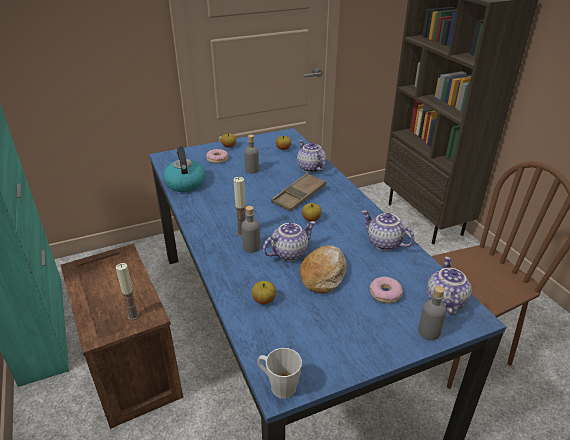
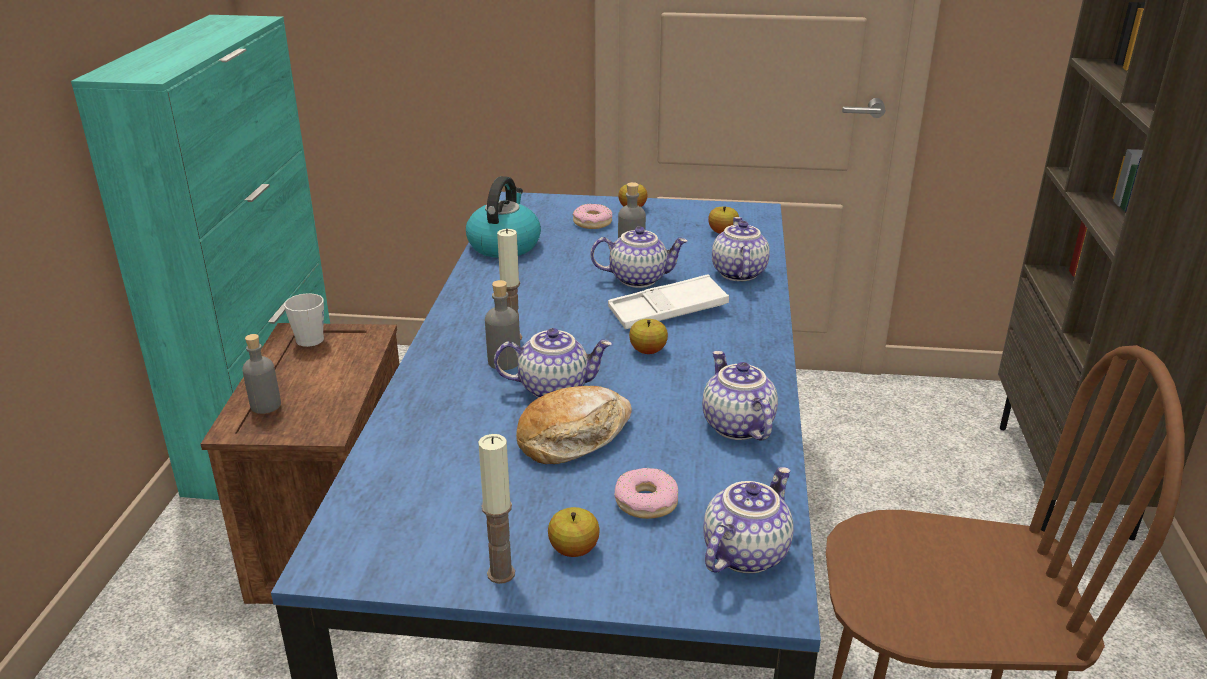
camera: 30 degrees right, 5 degrees down
candle [116,263,139,320] -> candle moved to [478,434,515,584]
apple [252,281,276,304] -> apple moved to [548,507,600,557]
grey mug [257,348,302,399] -> grey mug moved to [284,293,324,347]
brown tray [271,173,326,212] -> white tray [608,274,729,329]
grey bottle [418,286,447,340] -> grey bottle moved to [242,334,281,414]
none -> teapot [590,226,688,288]

